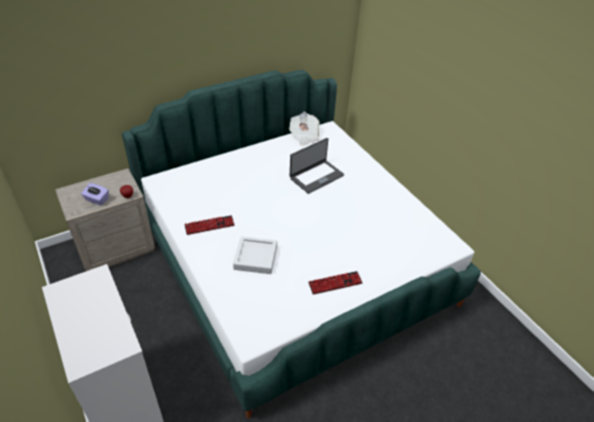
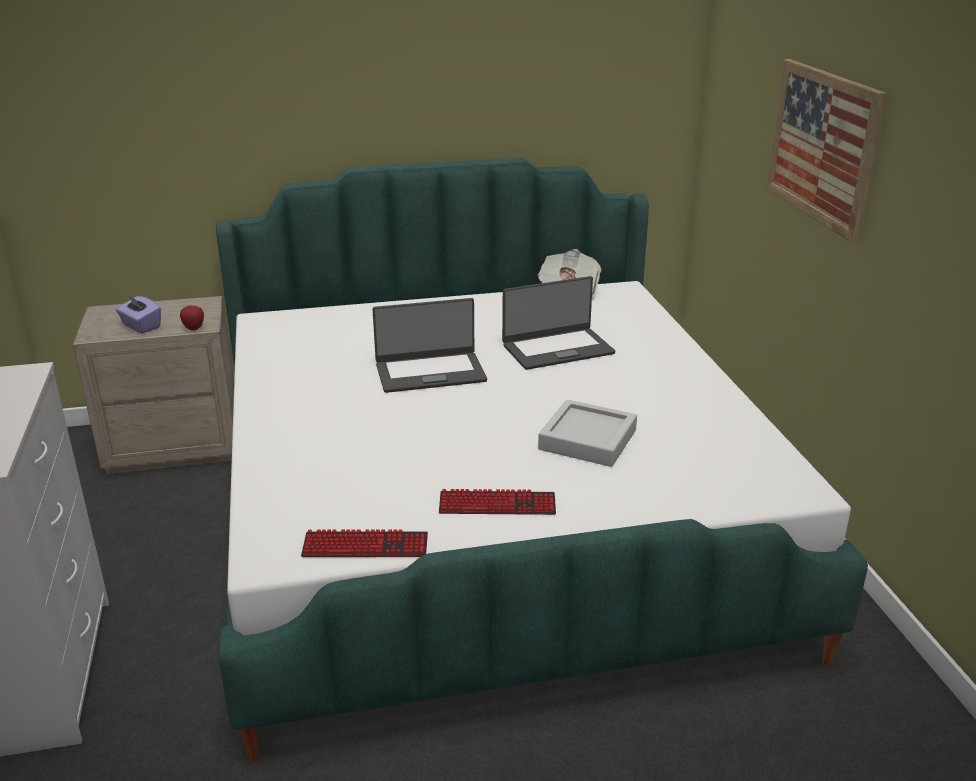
camera: 20 degrees right, 15 degrees down
keyboard [184,215,234,235] -> keyboard moved to [301,529,428,557]
grey tray [233,236,277,274] -> grey tray moved to [538,399,637,467]
none -> laptop [372,298,487,393]
none -> picture [766,59,887,243]

